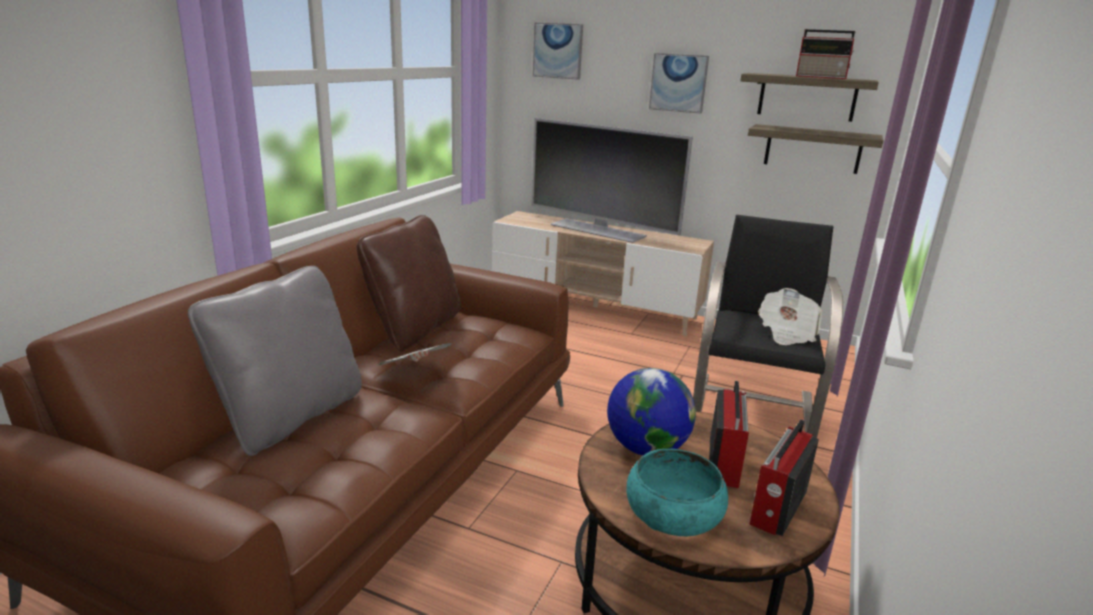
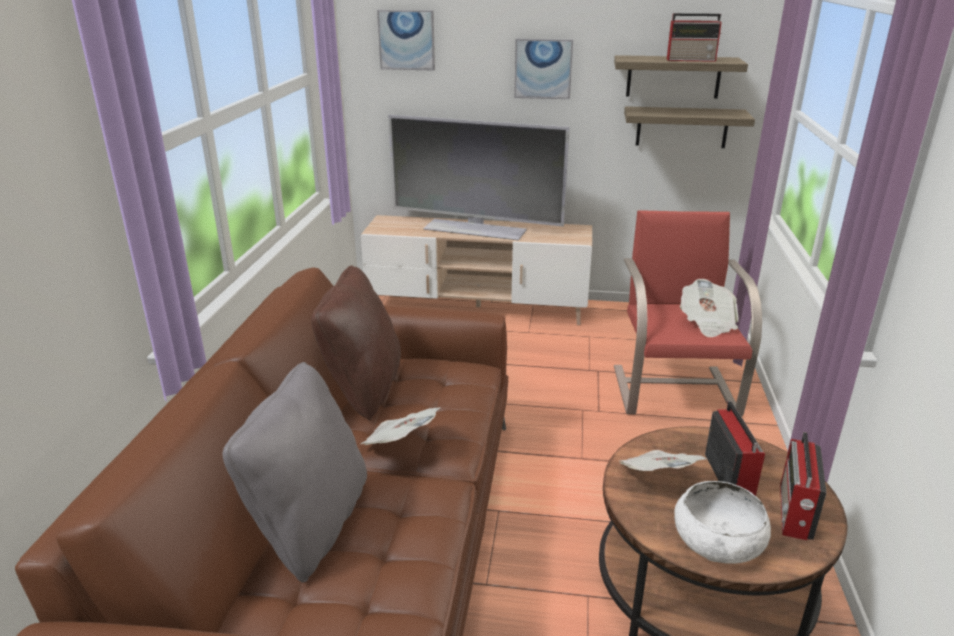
camera: 15 degrees left, 5 degrees up
globe [607,368,696,455] -> newspaper [619,450,707,471]
turquoise bowl [626,449,728,536] -> white bowl [674,481,771,564]
black armchair [693,215,843,438] -> red armchair [614,210,762,417]

